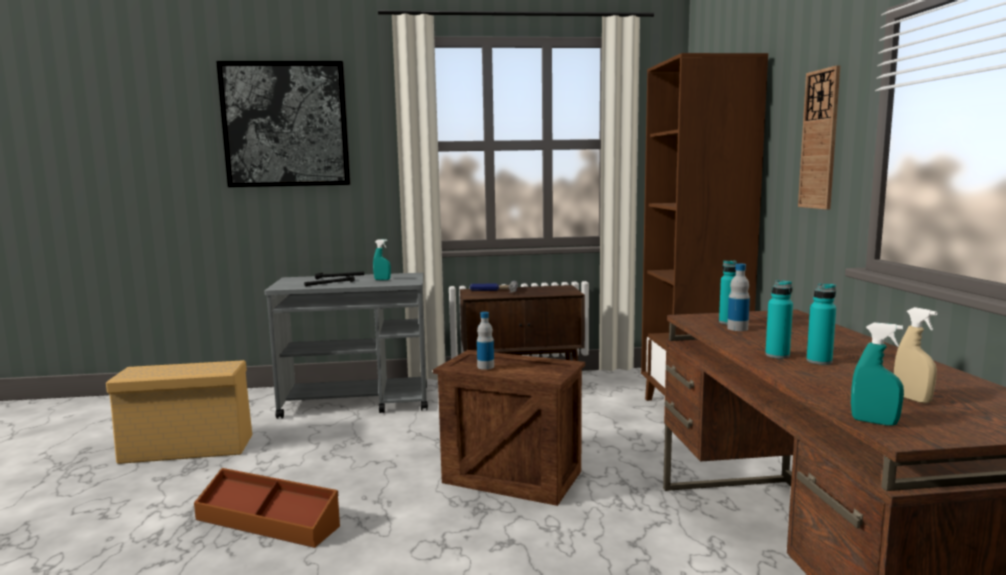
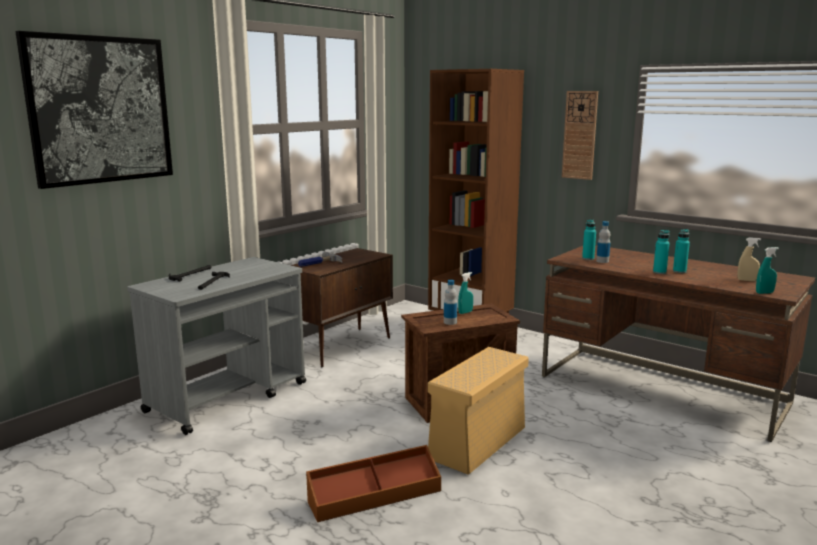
camera: 45 degrees left, 5 degrees up
beige storage box [106,360,252,464] -> beige storage box moved to [428,347,529,475]
turquoise spray bottle [373,239,391,280] -> turquoise spray bottle moved to [458,272,473,314]

